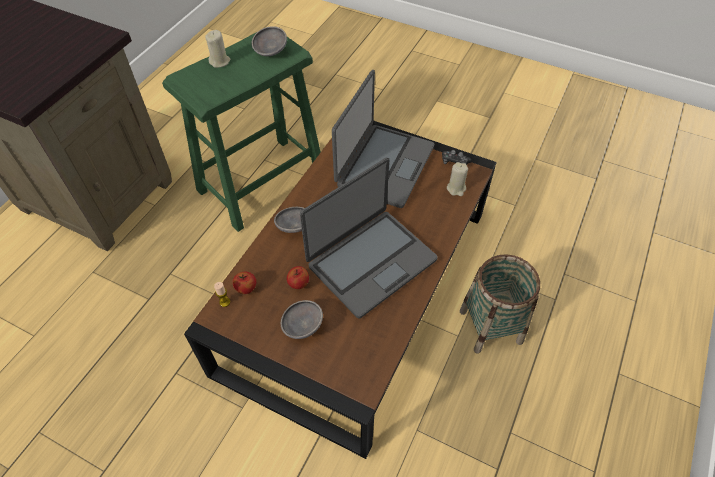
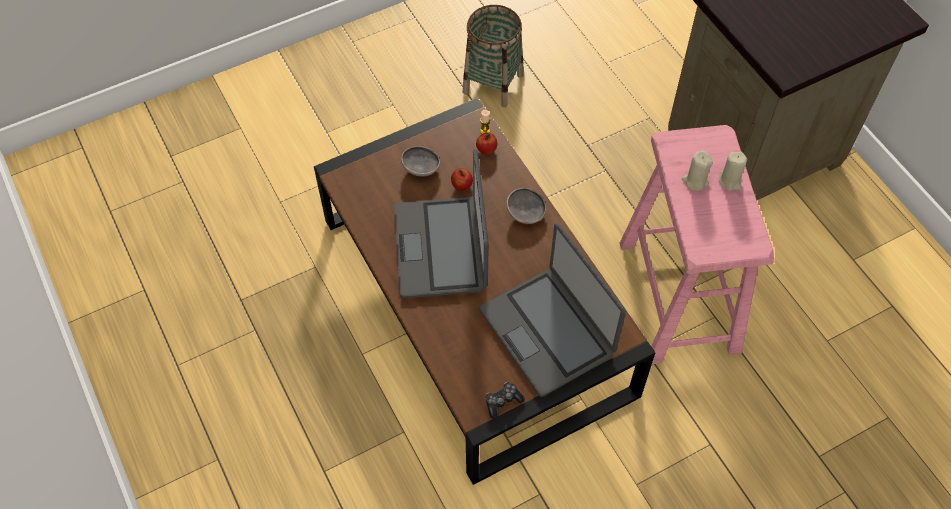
camera: 125 degrees right, 5 degrees up
green stool [162,32,321,232] -> pink stool [620,125,774,364]
grey bowl [252,26,287,56] -> none
beige candle [447,162,468,196] -> beige candle moved to [682,151,713,191]
basket [460,255,540,354] -> basket moved to [463,5,523,107]

